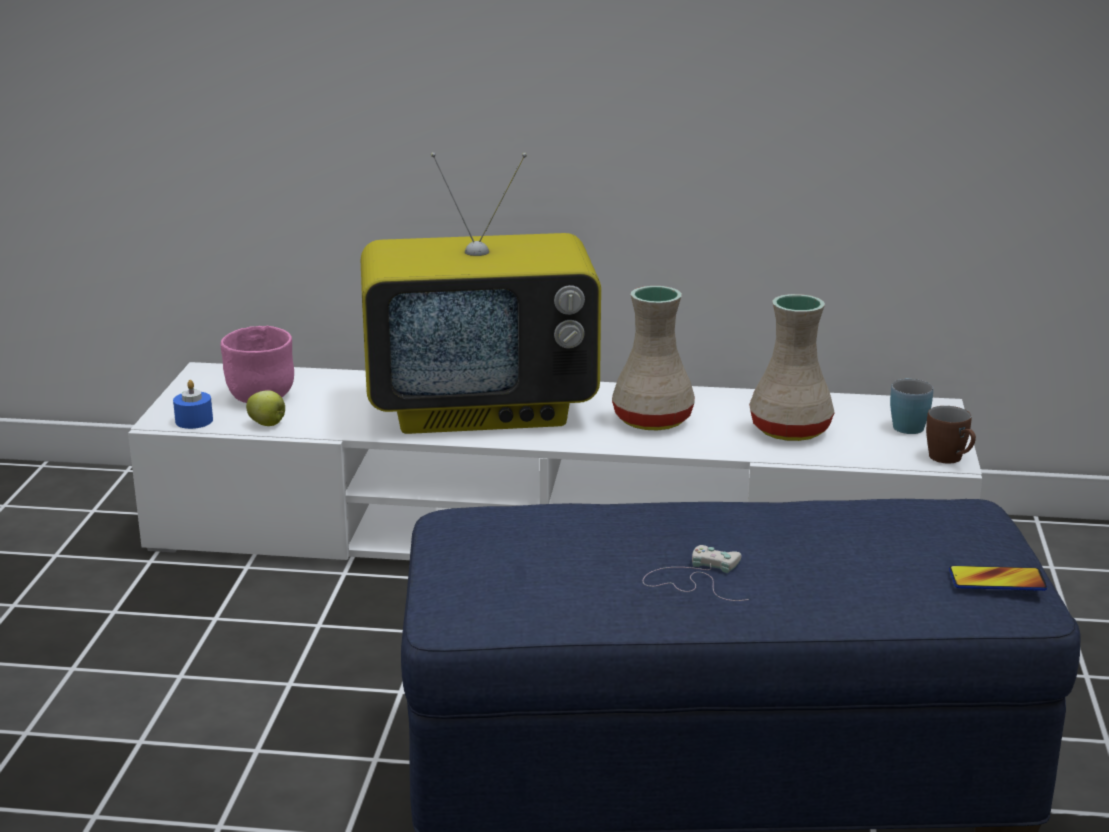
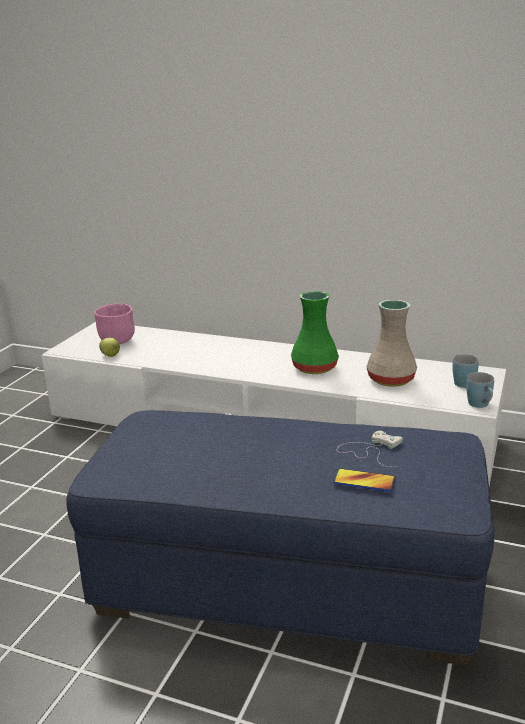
camera: 15 degrees right, 0 degrees up
blue candle [173,380,213,429] -> none
television [361,152,601,434] -> none
beige vase [612,286,695,430] -> green vase [291,291,339,374]
white game controller [643,545,749,601] -> white game controller moved to [336,431,403,467]
brown mug [926,406,976,464] -> blue mug [466,372,494,408]
phone [949,566,1048,591] -> phone moved to [333,469,396,492]

